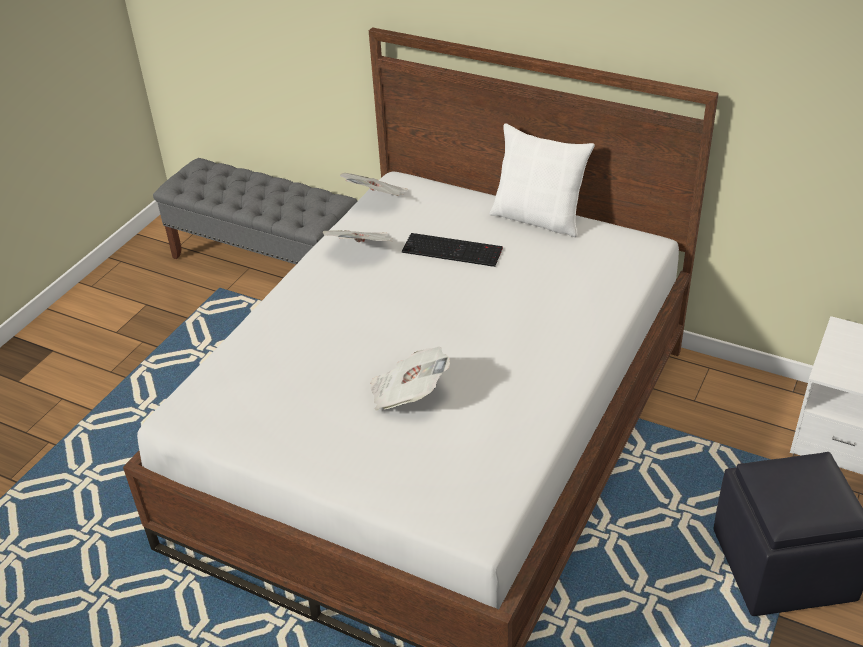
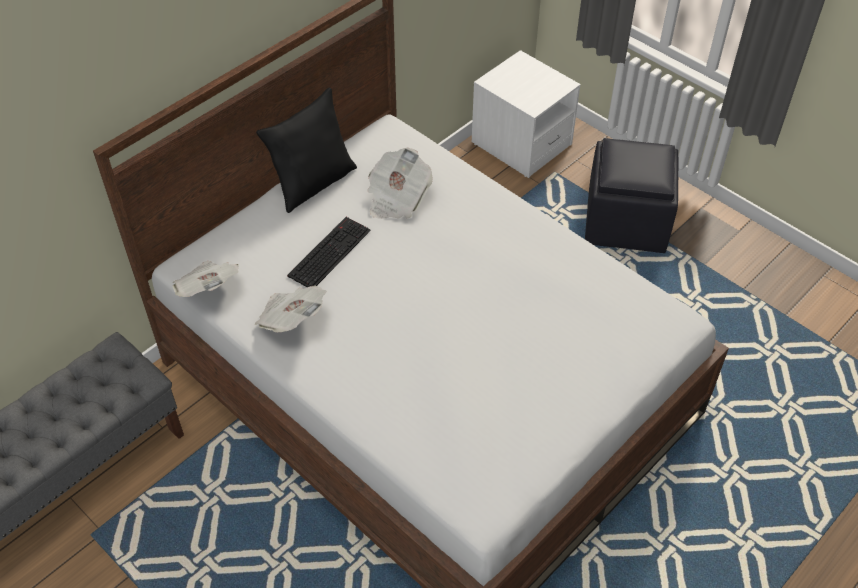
camera: 75 degrees left, 10 degrees up
newspaper [370,346,450,411] -> newspaper moved to [367,148,433,219]
white pillow [489,123,595,237] -> black pillow [256,88,357,213]

